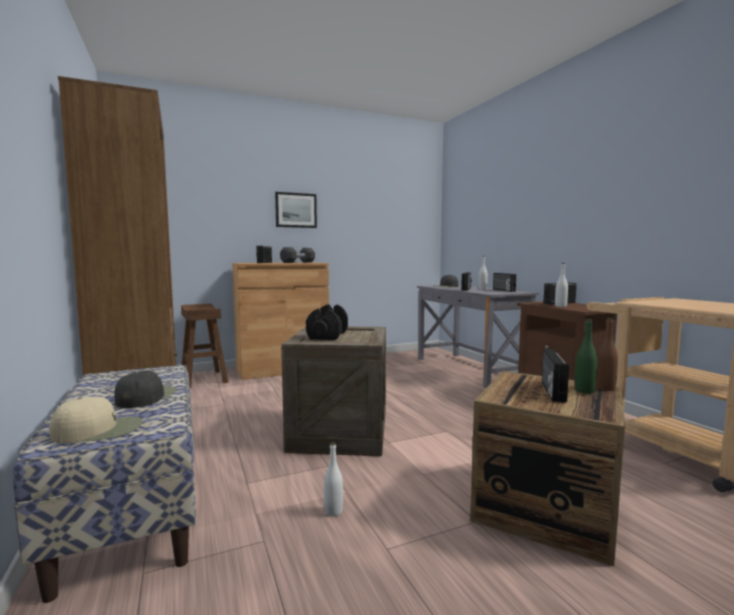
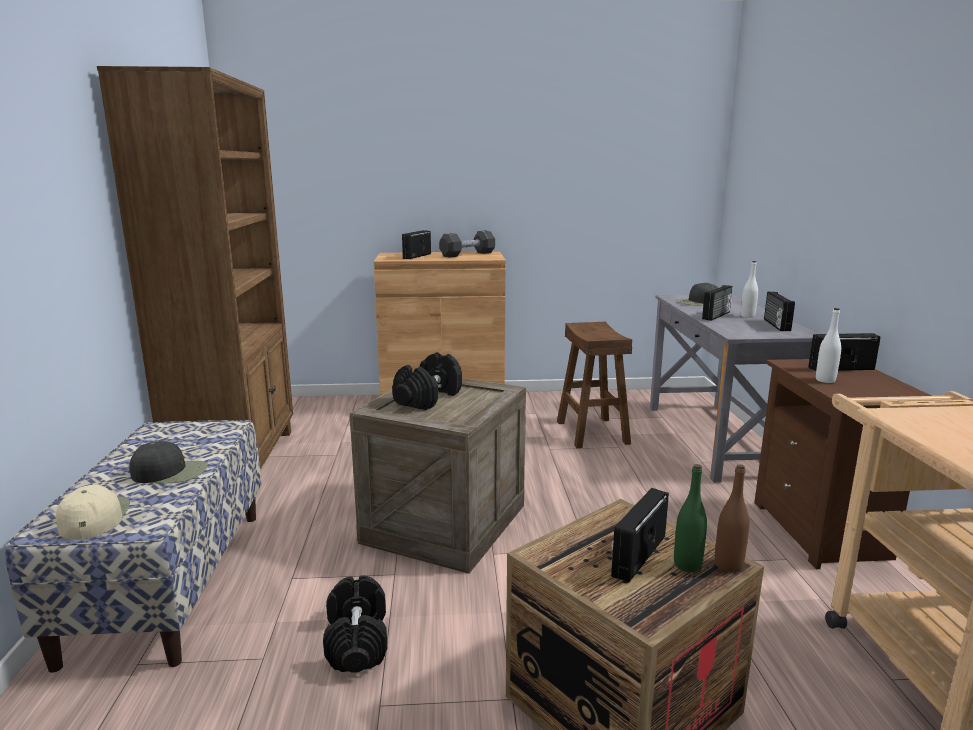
camera: 20 degrees right, 10 degrees up
beige cap [49,396,142,444] -> beige cap turned 105 degrees counterclockwise [56,485,130,540]
black cap [114,370,177,408] -> black cap turned 60 degrees clockwise [129,441,208,483]
brown stool [181,304,229,388] -> brown stool moved to [557,322,632,448]
picture [275,192,317,228] -> none
white bottle [324,442,343,517] -> black dumbbell [323,576,387,673]

